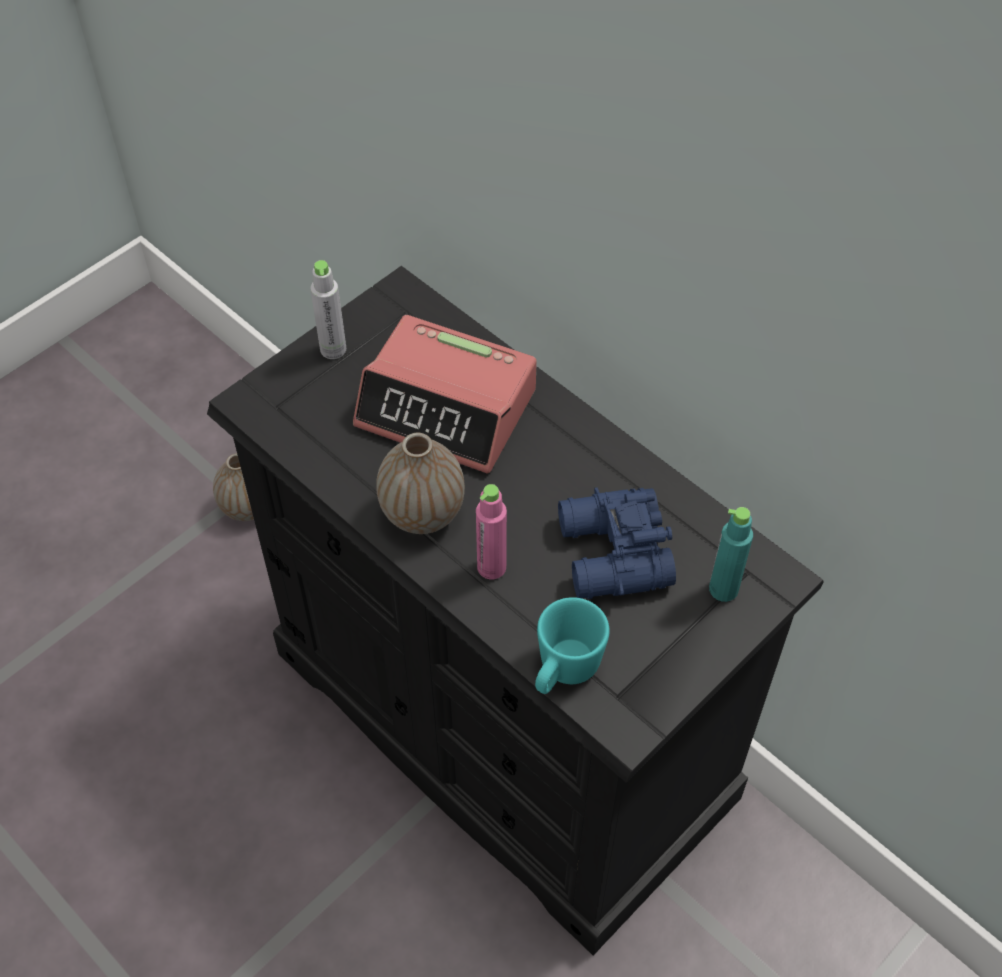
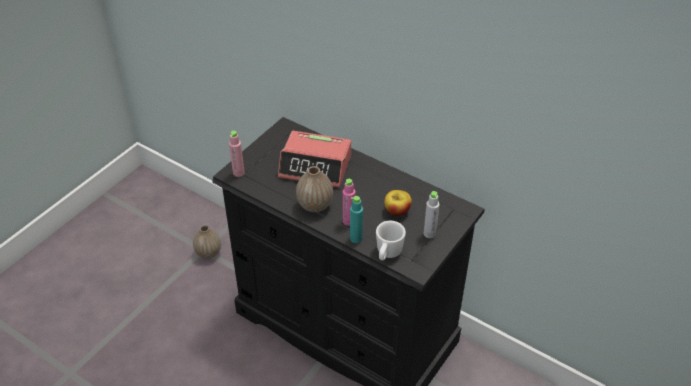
camera: 10 degrees left, 10 degrees down
grey bottle [310,260,346,359] -> grey bottle moved to [424,191,439,238]
turquoise mug [535,597,610,694] -> white mug [376,221,406,261]
blue binoculars [558,488,676,599] -> apple [384,190,412,216]
turquoise bottle [709,507,753,602] -> turquoise bottle moved to [350,196,363,243]
none -> pink bottle [229,131,245,177]

